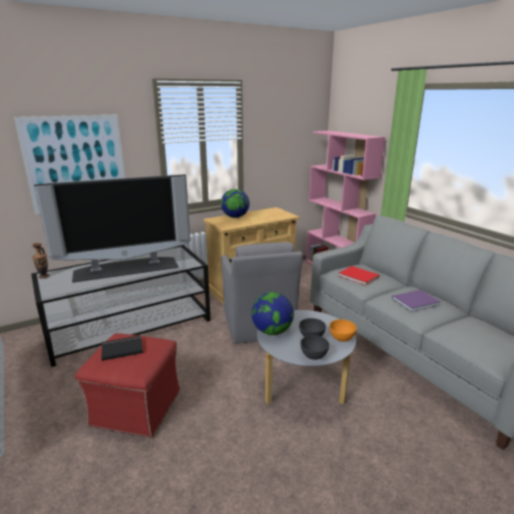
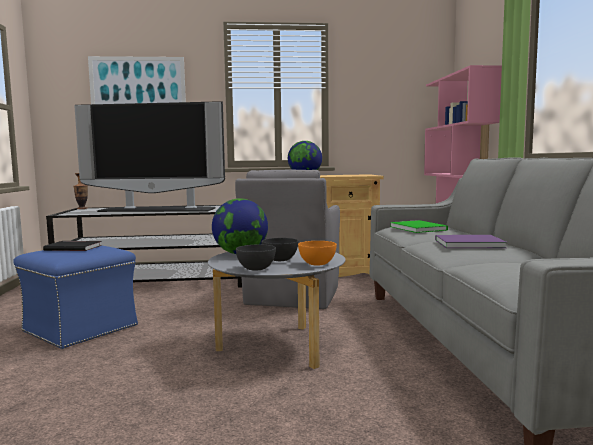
camera: 25 degrees right, 15 degrees down
red ottoman [75,333,180,438] -> blue ottoman [13,246,138,349]
red book [338,266,380,285] -> green book [390,220,448,233]

